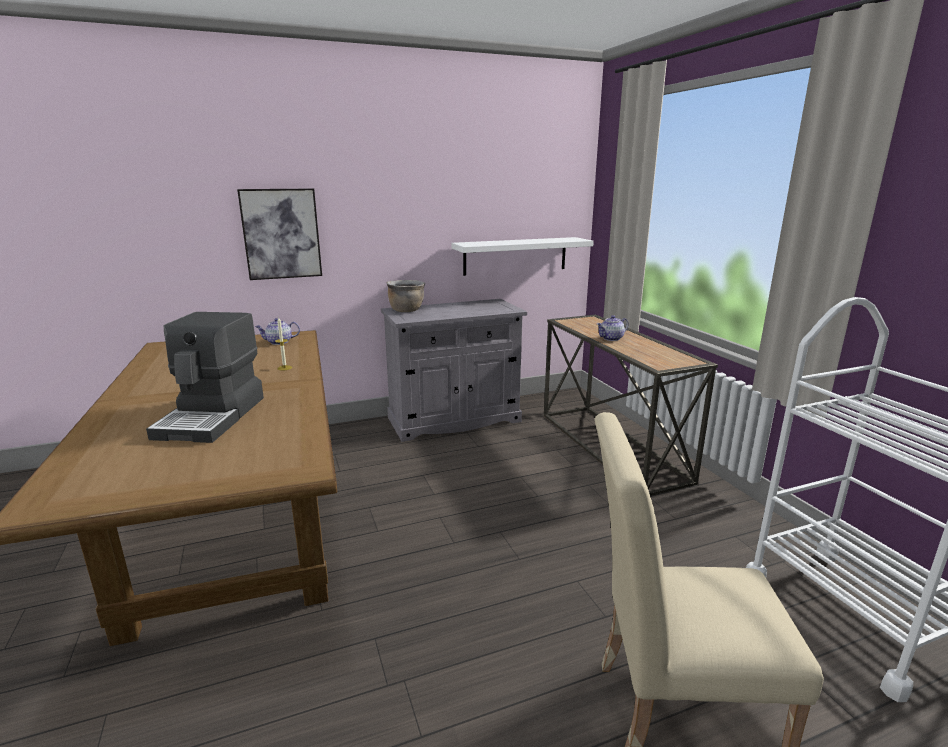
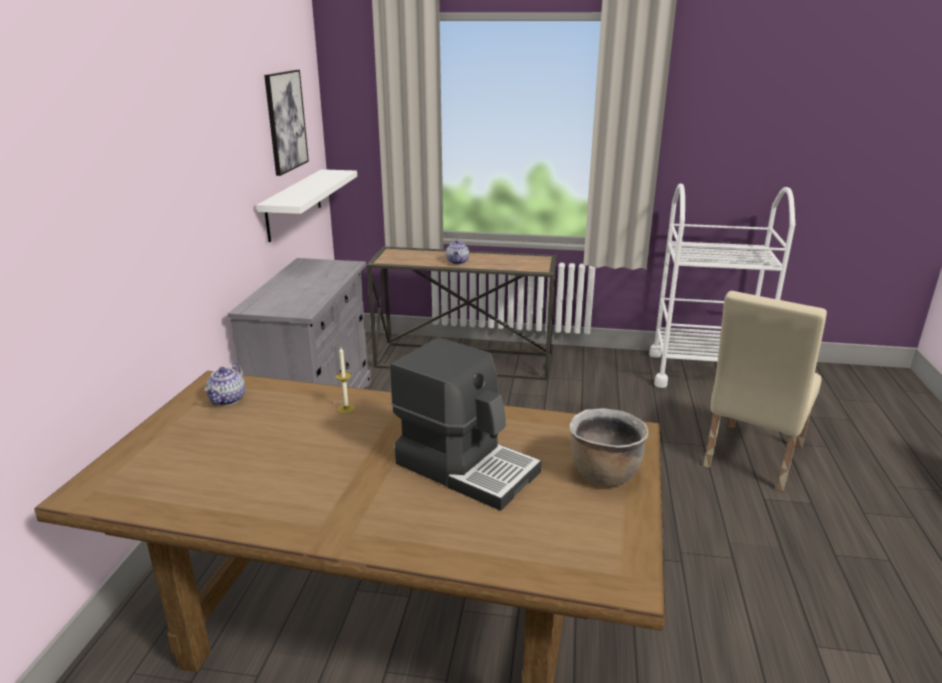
camera: 60 degrees left, 5 degrees up
picture [237,188,322,280] -> picture moved to [264,70,309,176]
brown cooking pot [387,280,425,312] -> brown cooking pot moved to [569,408,649,486]

